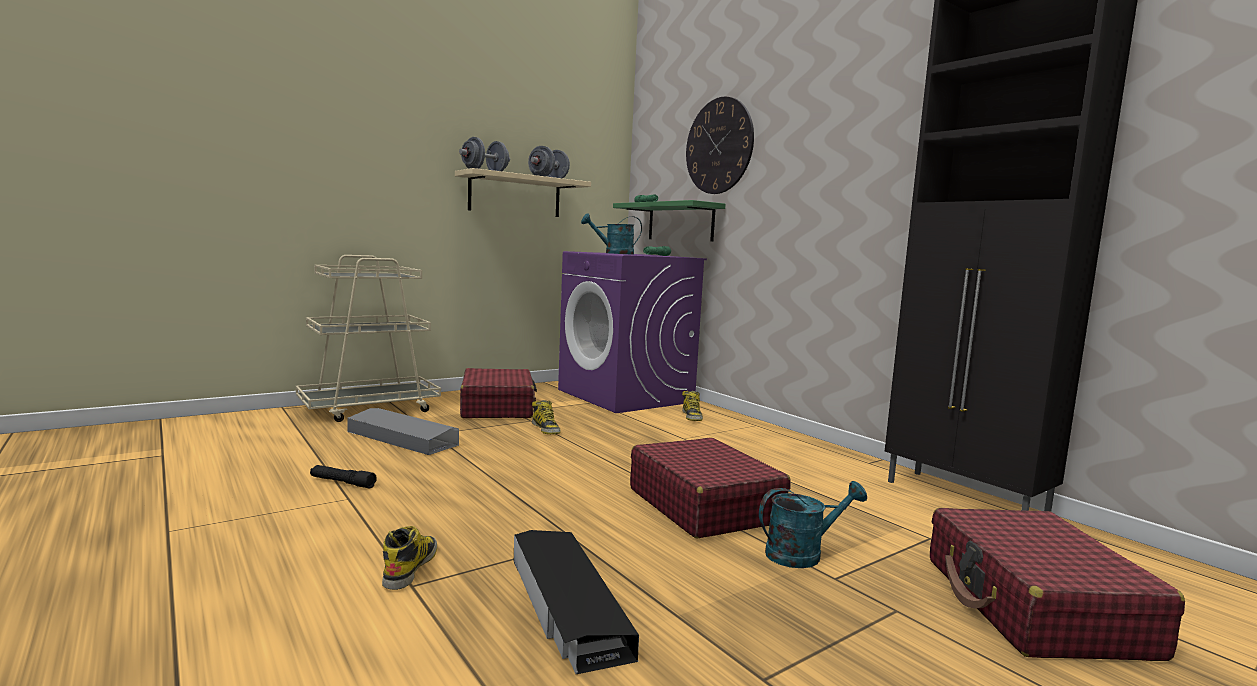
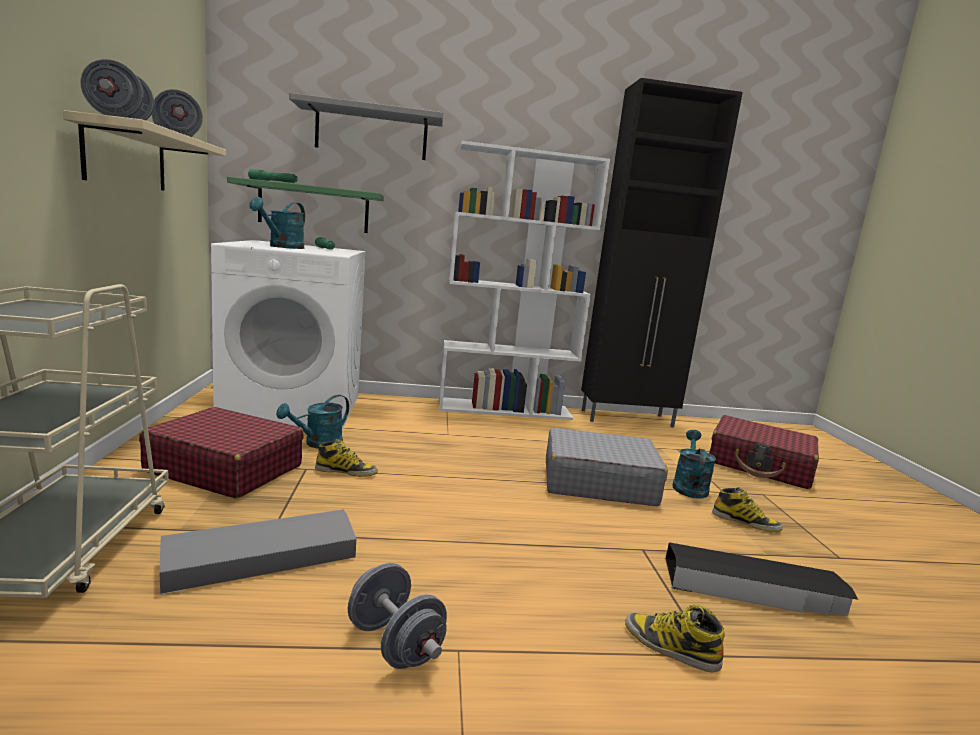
camera: 60 degrees left, 5 degrees up
black flashlight [310,465,377,488] -> grey dumbbell [348,563,447,669]
purple washing machine [558,251,707,413] -> white washing machine [211,240,366,430]
red suitcase [630,438,791,538] -> grey suitcase [546,427,668,506]
boot [682,391,703,421] -> boot moved to [712,487,783,532]
wall clock [686,97,754,194] -> grey shelf [289,93,443,160]
none -> turquoise watering can [276,395,349,449]
none -> white bookcase [439,141,610,420]

